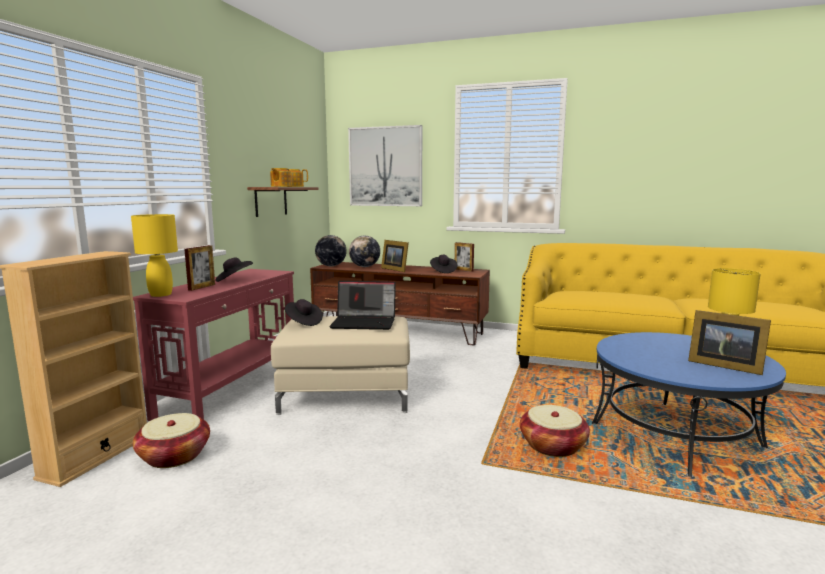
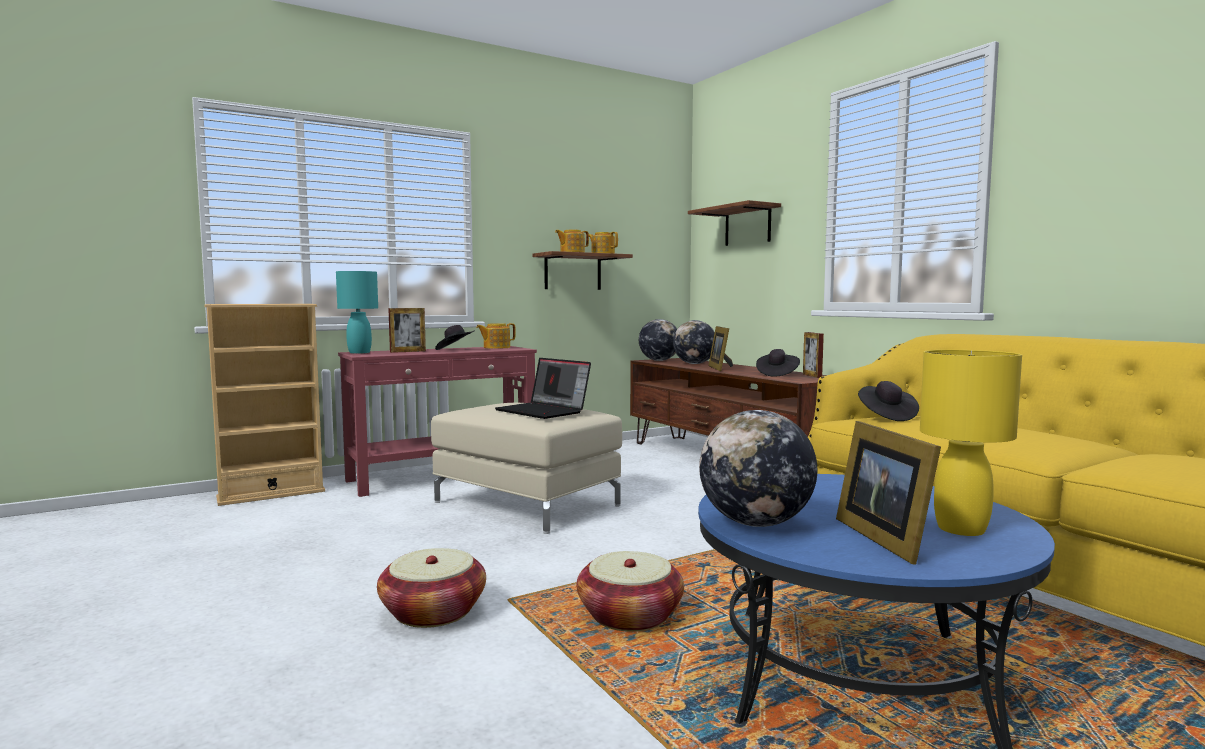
camera: 40 degrees right, 5 degrees down
yellow table lamp [131,214,178,297] -> turquoise table lamp [336,271,378,354]
basket [133,413,210,468] -> basket moved to [377,548,486,628]
black hat [285,299,323,326] -> black hat moved to [858,381,919,421]
picture [348,125,422,206] -> shelf [688,200,781,246]
none -> teapot [476,323,516,349]
none -> globe [699,410,817,527]

